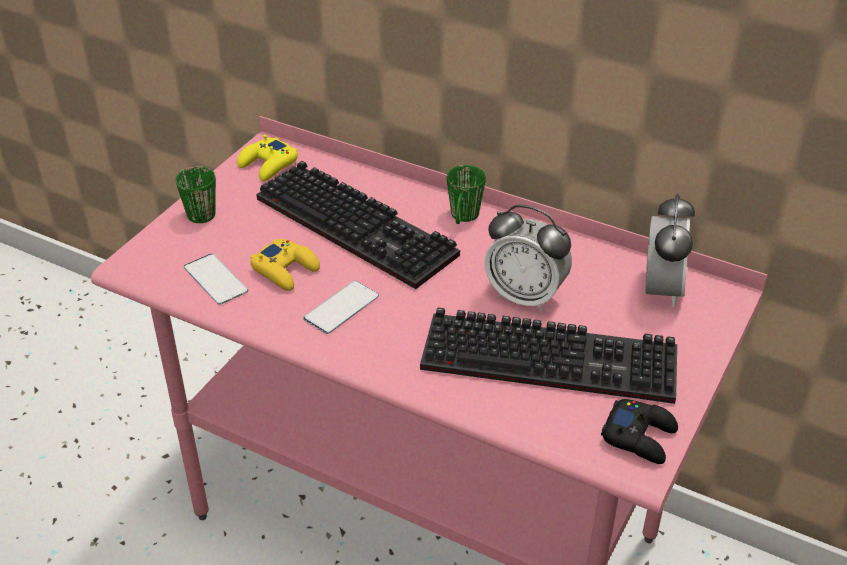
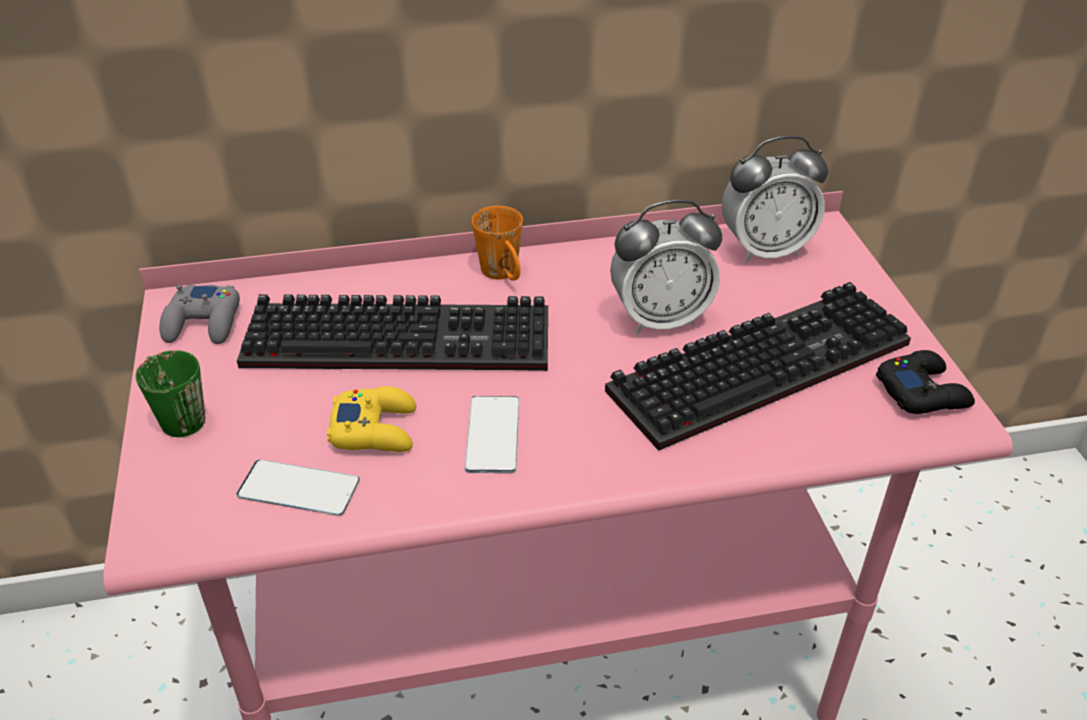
camera: 40 degrees left, 0 degrees up
yellow game controller [237,134,298,181] -> grey game controller [159,284,240,344]
green mug [447,165,486,224] -> orange mug [472,206,523,281]
alarm clock [645,194,695,307] -> alarm clock turned 105 degrees clockwise [722,136,828,263]

